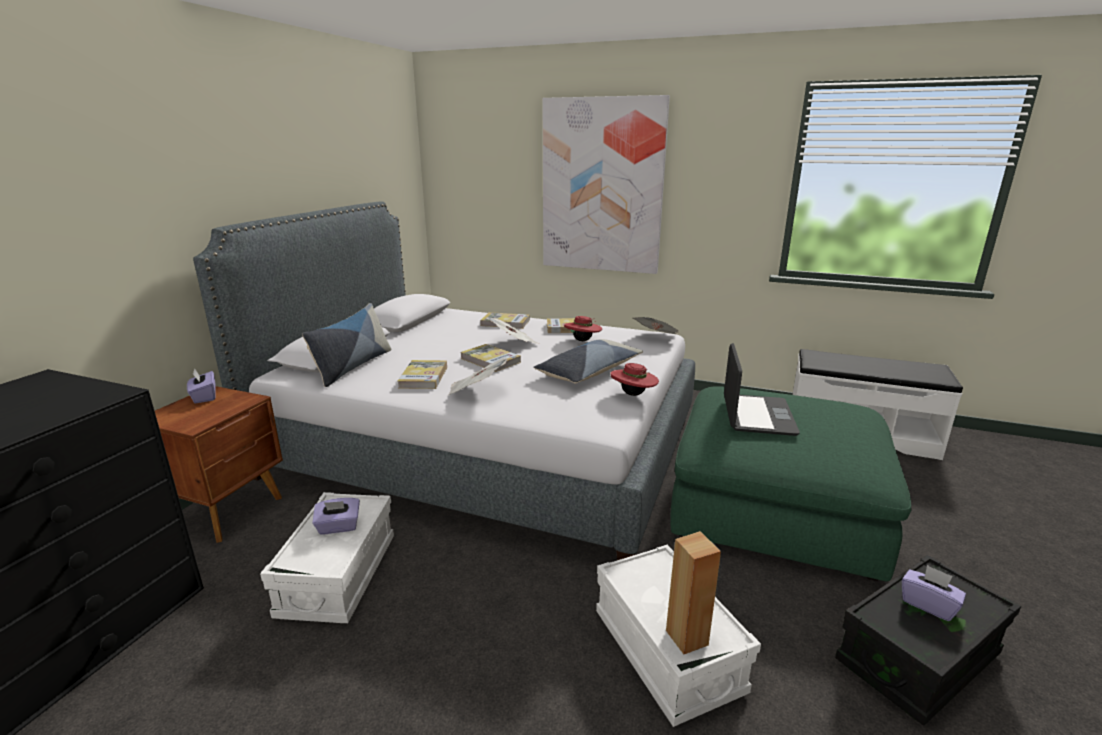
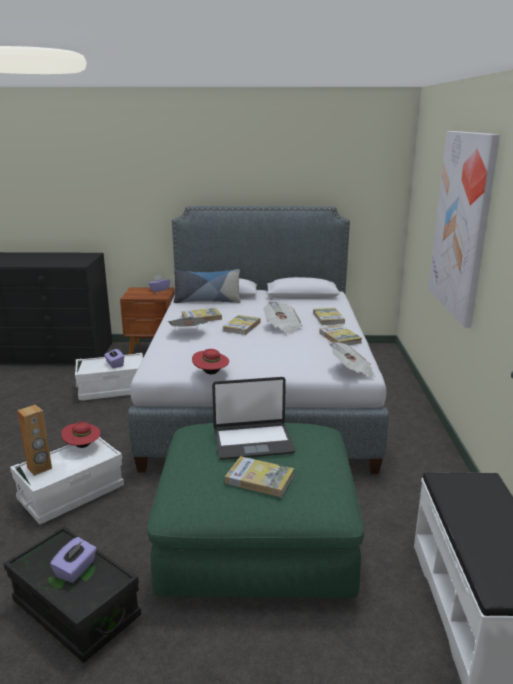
camera: 70 degrees right, 0 degrees up
pillow [533,339,643,383] -> none
red hat [564,316,602,341] -> red hat moved to [61,422,101,448]
none -> book [225,456,294,497]

